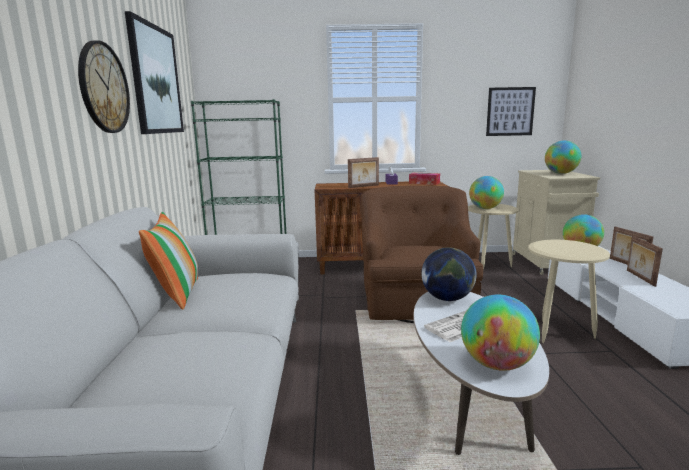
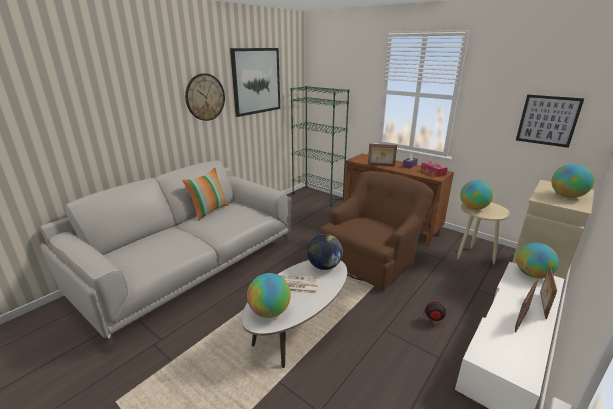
camera: 40 degrees right, 10 degrees up
beige side table [528,240,610,343] -> fan [404,302,447,349]

